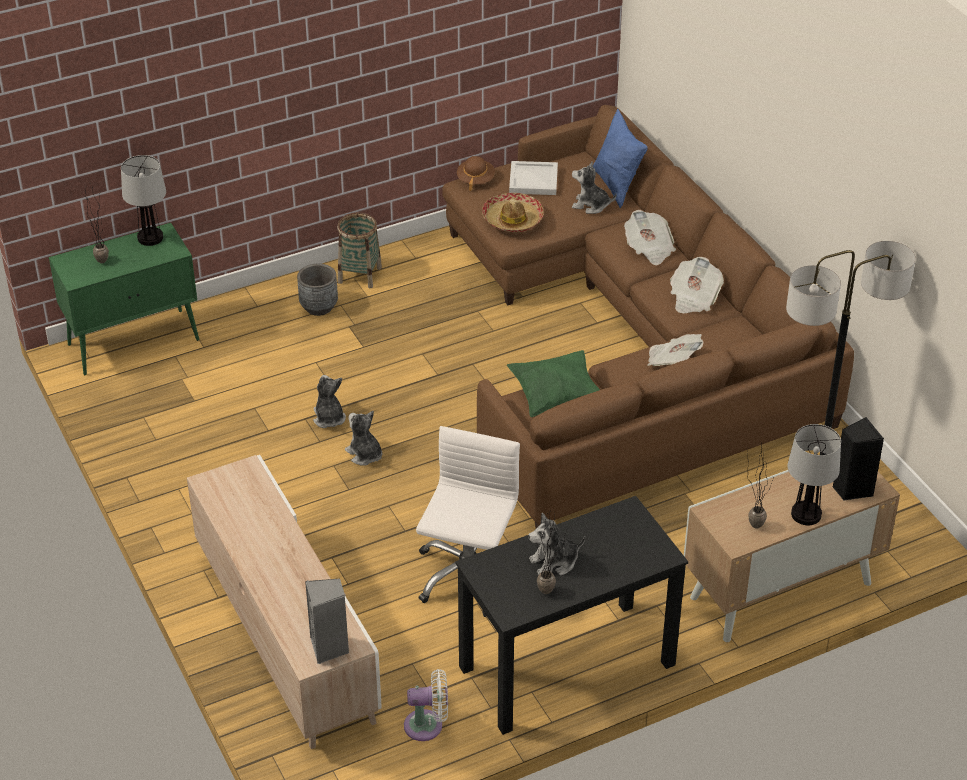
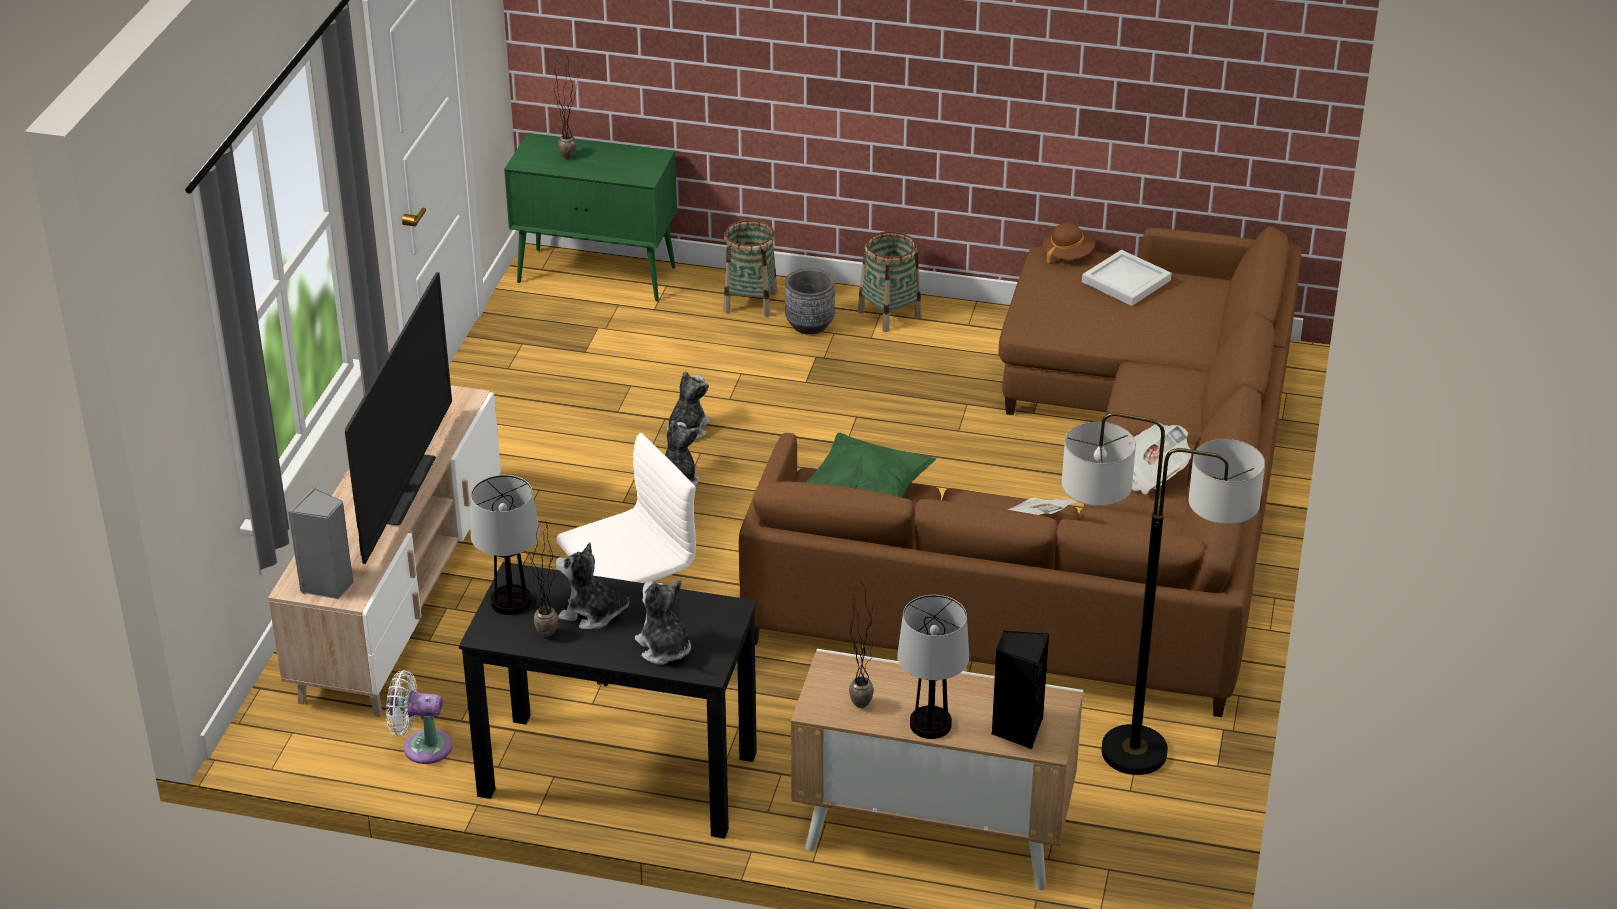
camera: 40 degrees right, 5 degrees down
table lamp [121,155,166,246] -> table lamp moved to [471,475,540,615]
white fan [404,669,448,741] -> white fan turned 150 degrees clockwise [386,670,452,764]
hat [482,193,544,232] -> none
plush toy [572,162,617,214] -> plush toy moved to [635,580,691,664]
blue pillow [593,109,648,208] -> none
newspaper [624,210,676,265] -> none
none -> television [345,272,452,564]
none -> basket [724,220,777,317]

